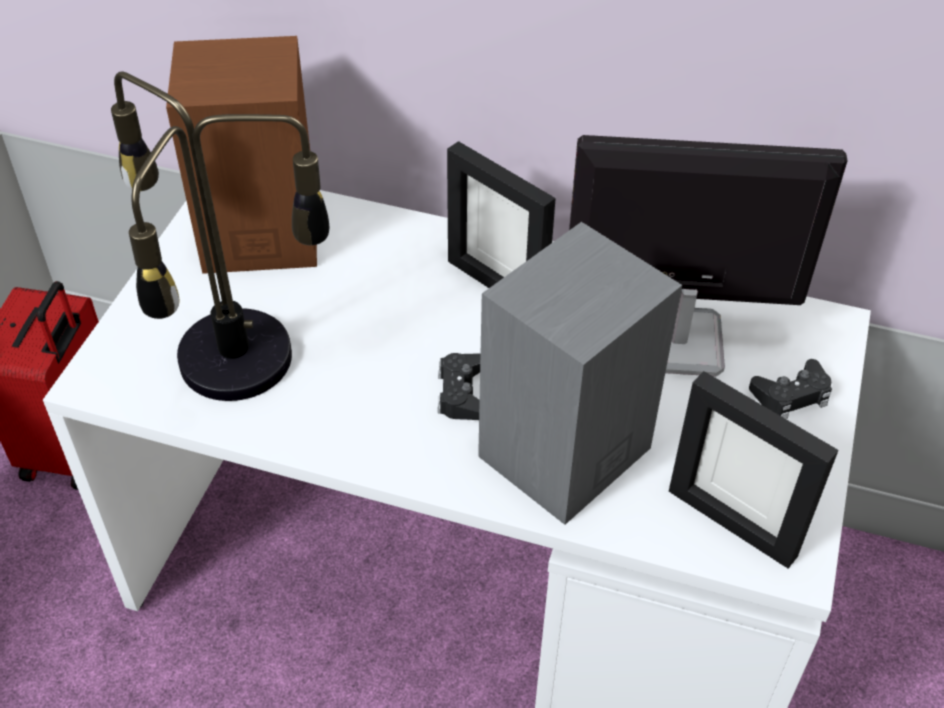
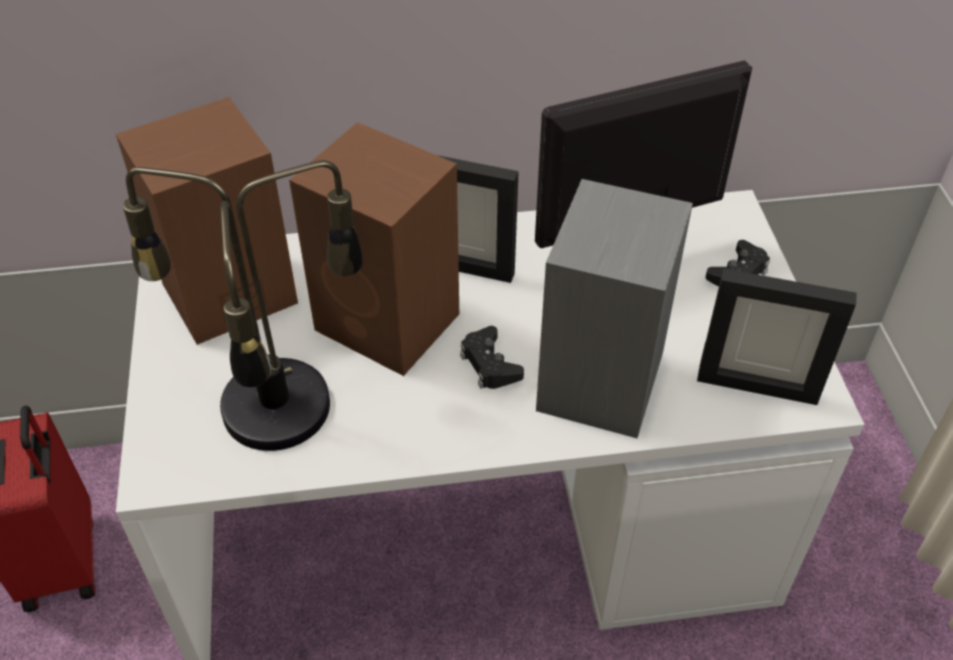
camera: 25 degrees left, 0 degrees up
none -> brown speaker [289,122,459,376]

